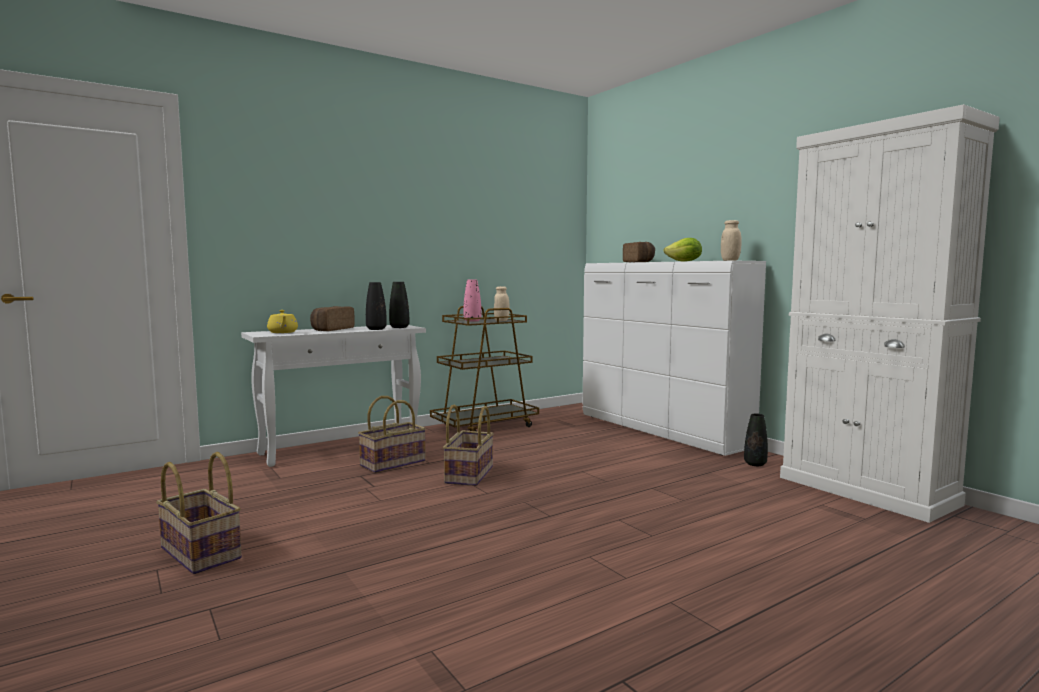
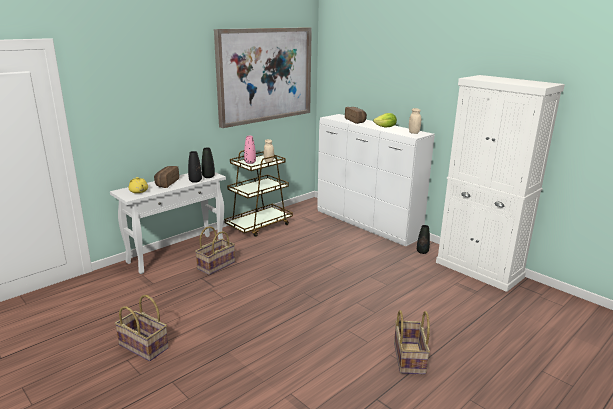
camera: 10 degrees left, 15 degrees up
basket [443,404,494,486] -> basket moved to [394,310,430,375]
none -> picture [214,27,312,128]

